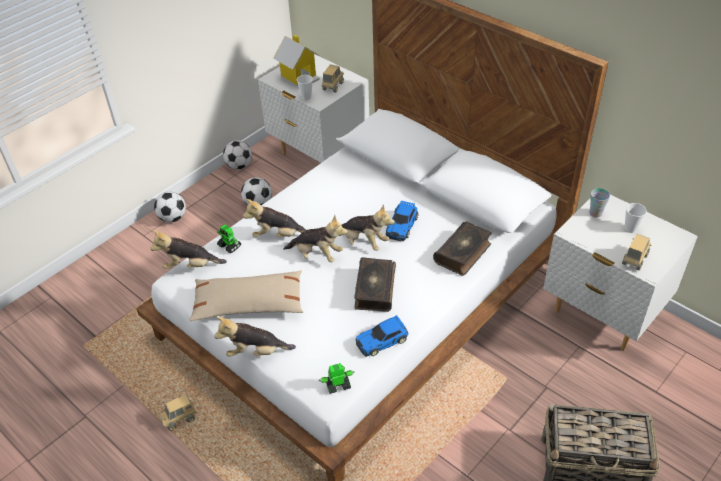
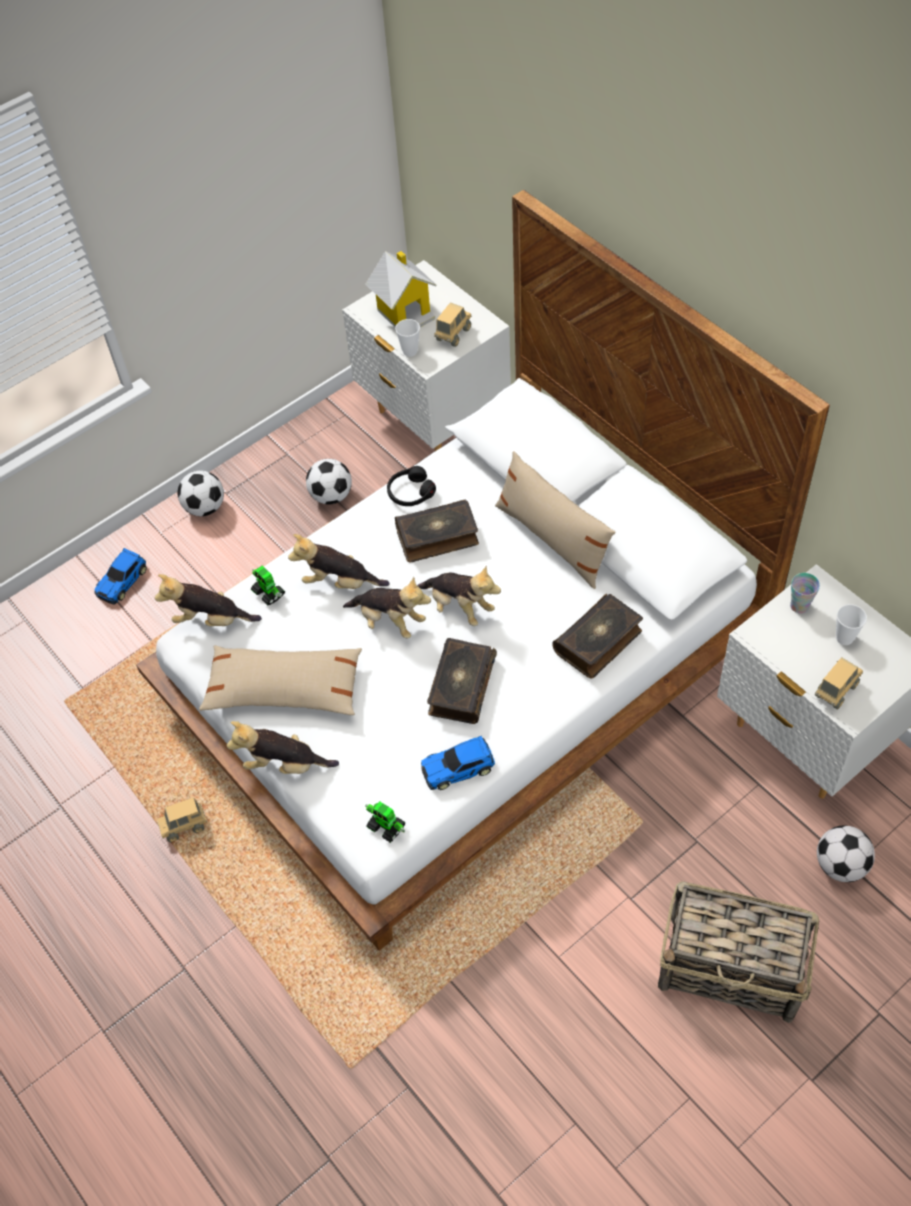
camera: 10 degrees right, 10 degrees up
football [223,140,252,169] -> football moved to [817,825,875,882]
toy robot [318,363,355,394] -> toy robot turned 135 degrees counterclockwise [365,801,406,843]
toy car [386,201,419,241] -> toy car moved to [95,548,147,605]
none -> black headphones [387,466,436,506]
none -> book [395,500,479,563]
none -> beige pillow [495,451,616,589]

